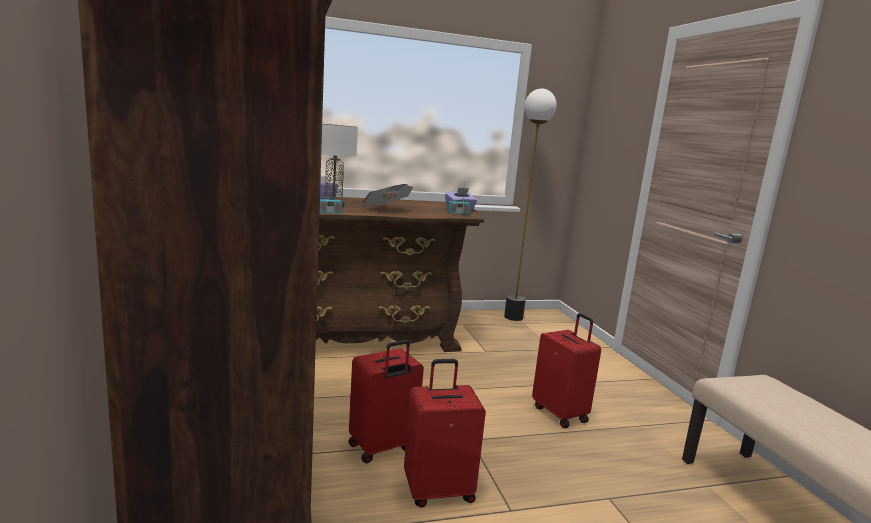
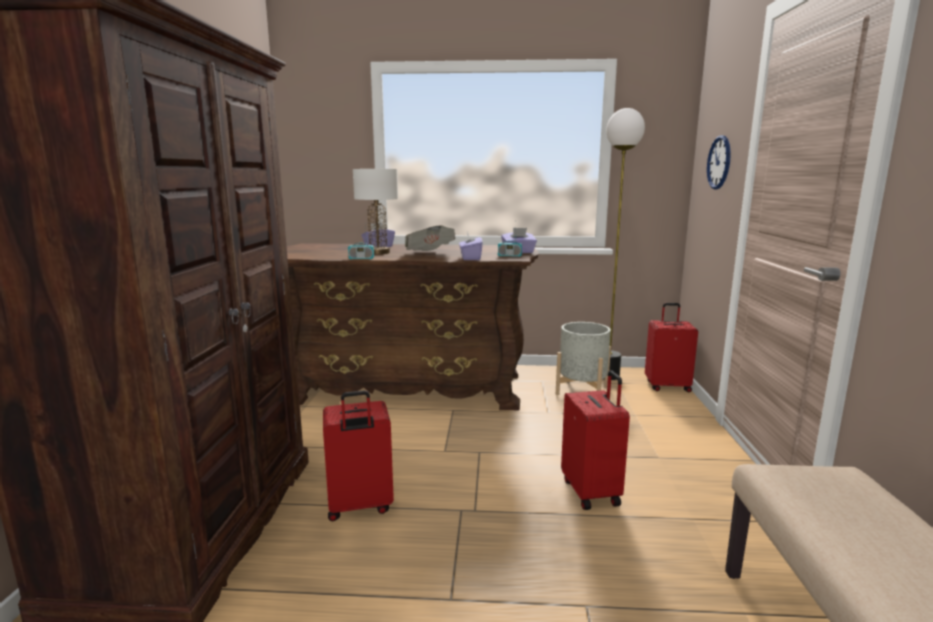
camera: 20 degrees right, 0 degrees up
red suitcase [404,359,486,508] -> red suitcase moved to [645,303,698,392]
none -> purple tissue box [459,231,483,260]
none -> grey planter [556,322,611,395]
none -> wall clock [707,135,731,190]

